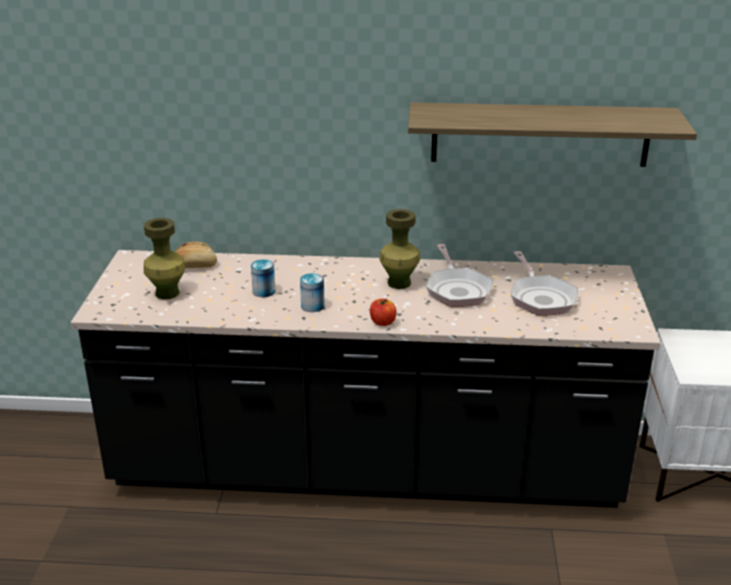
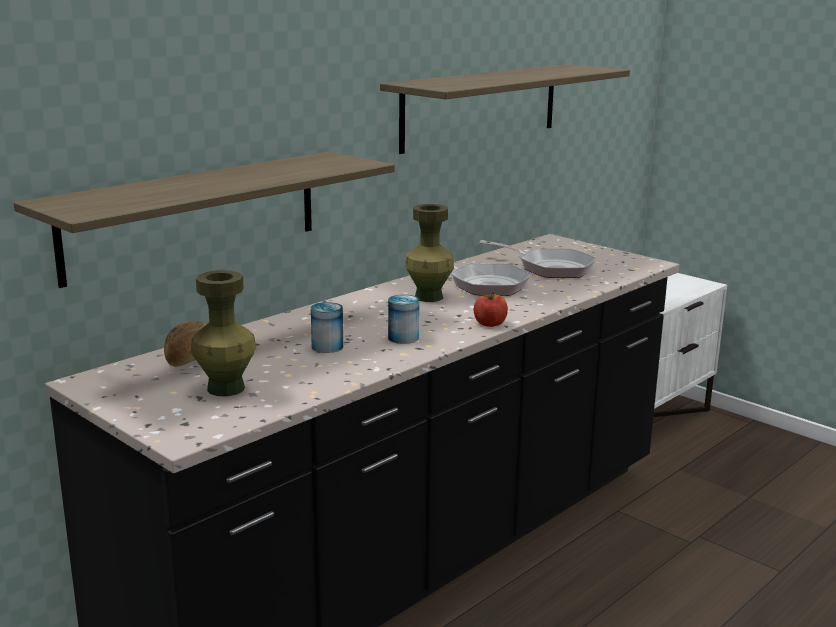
camera: 50 degrees left, 10 degrees down
none -> shelf [13,151,395,288]

